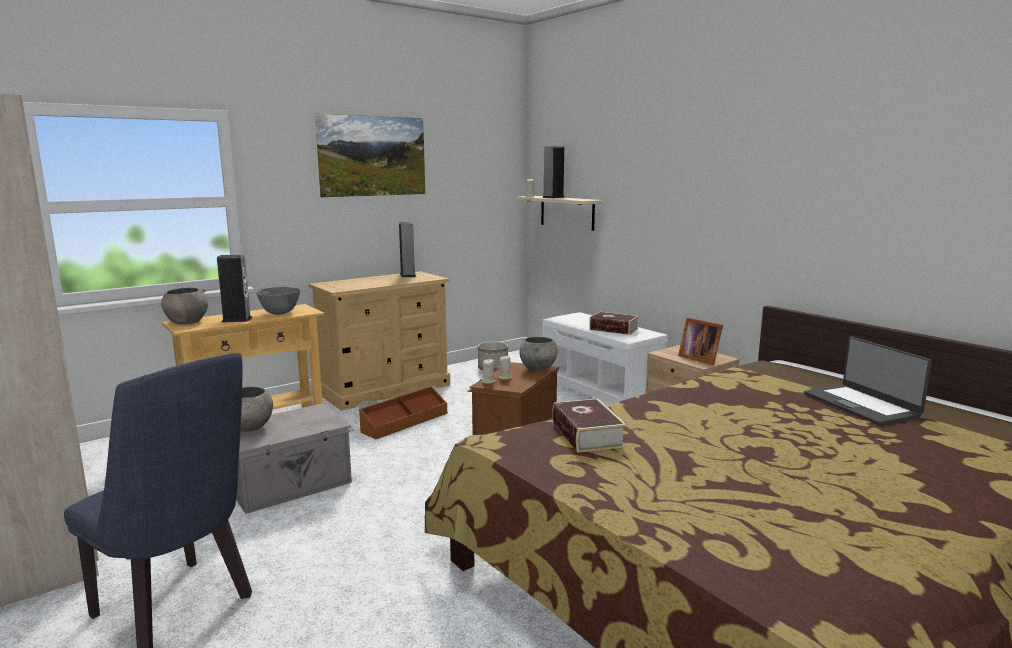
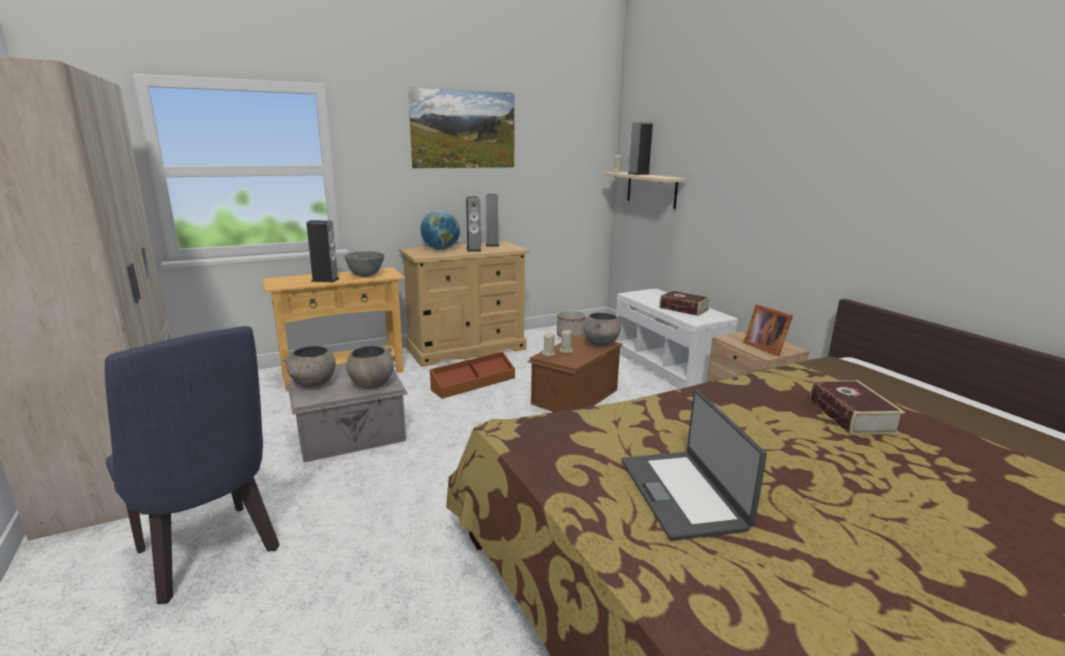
camera: 10 degrees right, 5 degrees up
grey bowl [161,288,208,325] -> grey bowl moved to [346,345,394,389]
book [552,398,627,453] -> book moved to [810,380,905,435]
laptop [804,336,932,425] -> laptop moved to [622,390,767,541]
none -> globe [420,210,460,250]
none -> speaker [466,196,482,252]

